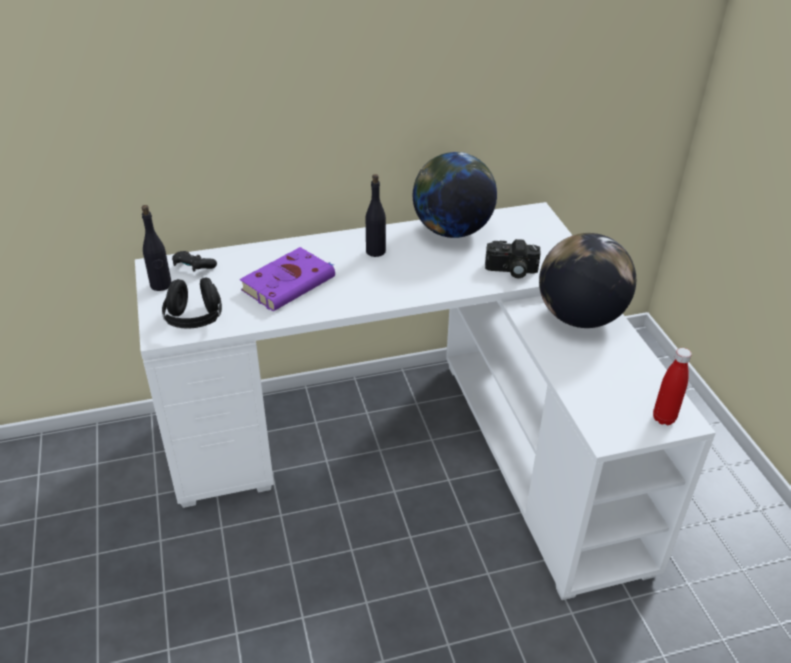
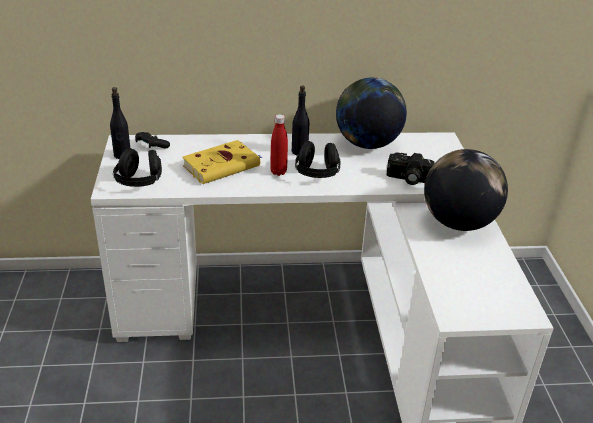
camera: 10 degrees right, 5 degrees down
purple book [240,247,335,311] -> yellow book [182,140,262,184]
red bottle [653,348,692,425] -> red bottle moved to [270,114,288,176]
none -> black headphones [295,141,340,178]

